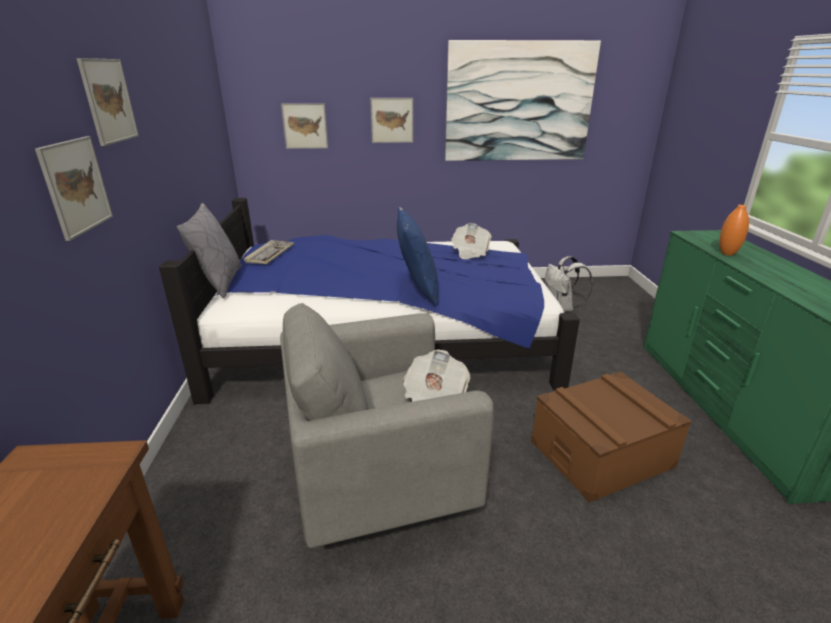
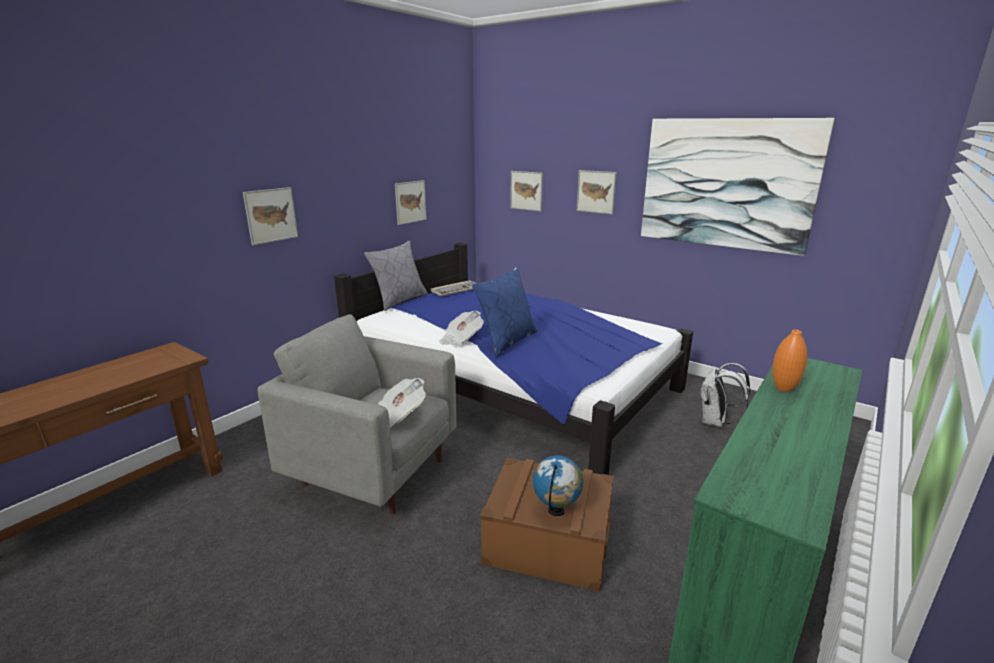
camera: 40 degrees right, 5 degrees down
picture [77,58,139,146] -> picture moved to [395,180,427,225]
newspaper [451,223,492,259] -> newspaper moved to [439,311,484,346]
none -> globe [533,455,583,516]

